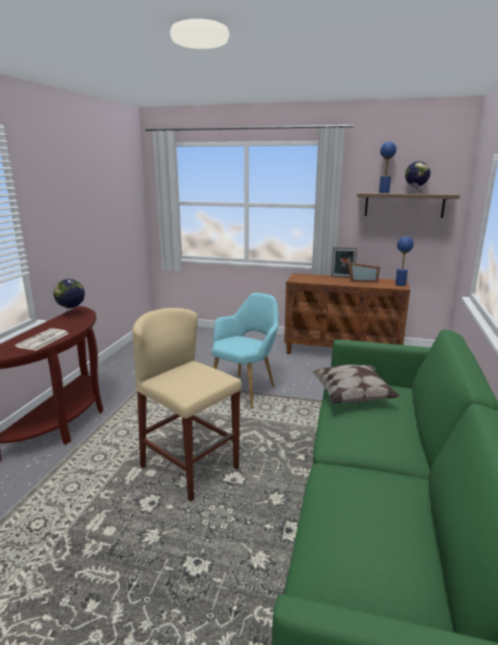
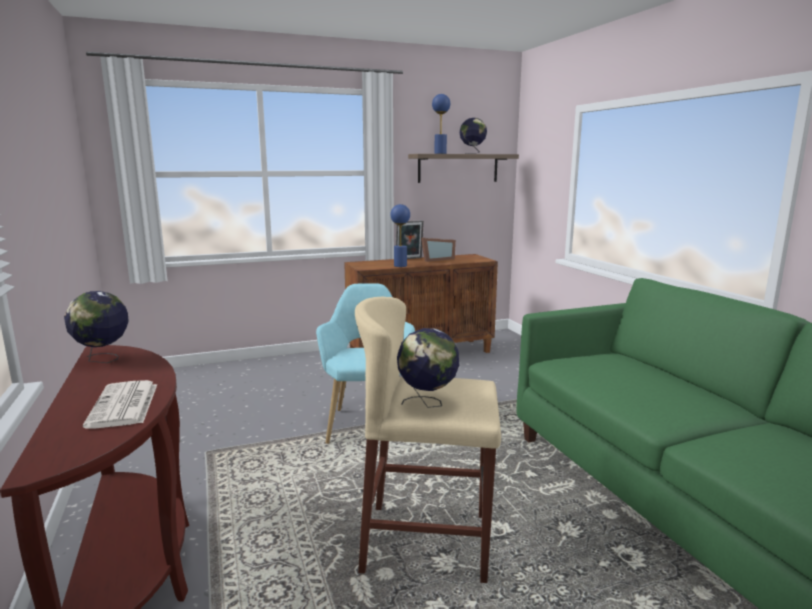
camera: 35 degrees left, 5 degrees down
pillow [310,364,400,404] -> none
blue table lamp [395,236,414,286] -> blue table lamp moved to [390,204,410,267]
none -> globe [397,328,459,408]

